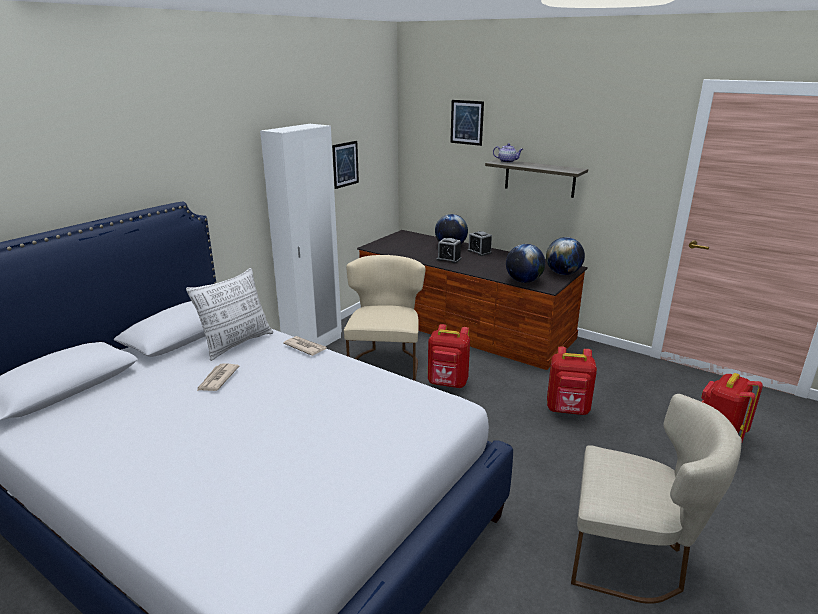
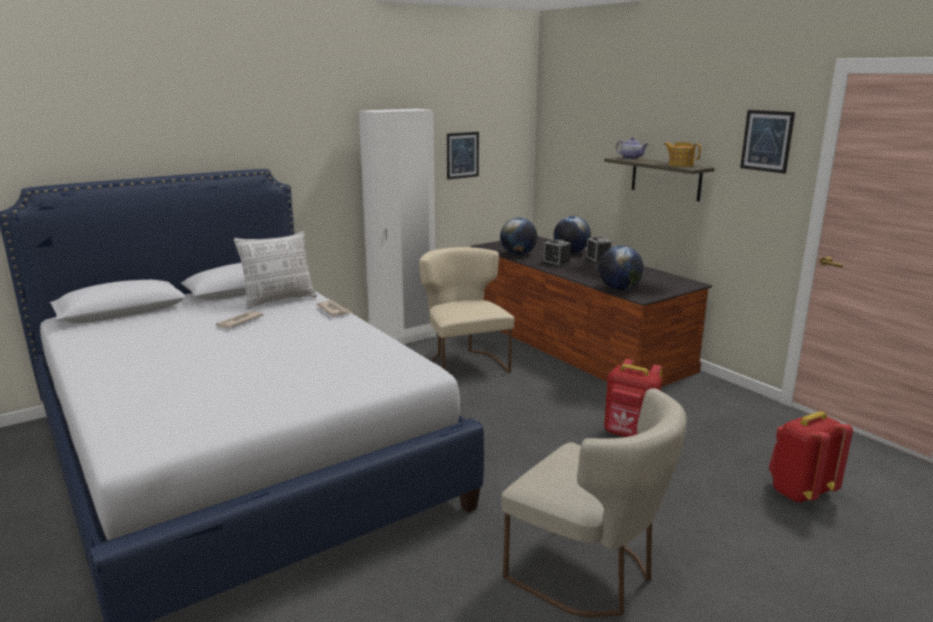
camera: 20 degrees right, 5 degrees down
beige chair [344,255,426,381] -> beige chair turned 45 degrees counterclockwise [419,247,515,373]
red backpack [428,324,470,388] -> none
picture [450,100,484,146] -> picture moved to [740,110,795,174]
globe [546,237,585,275] -> globe moved to [500,218,537,255]
none -> teapot [664,142,701,167]

